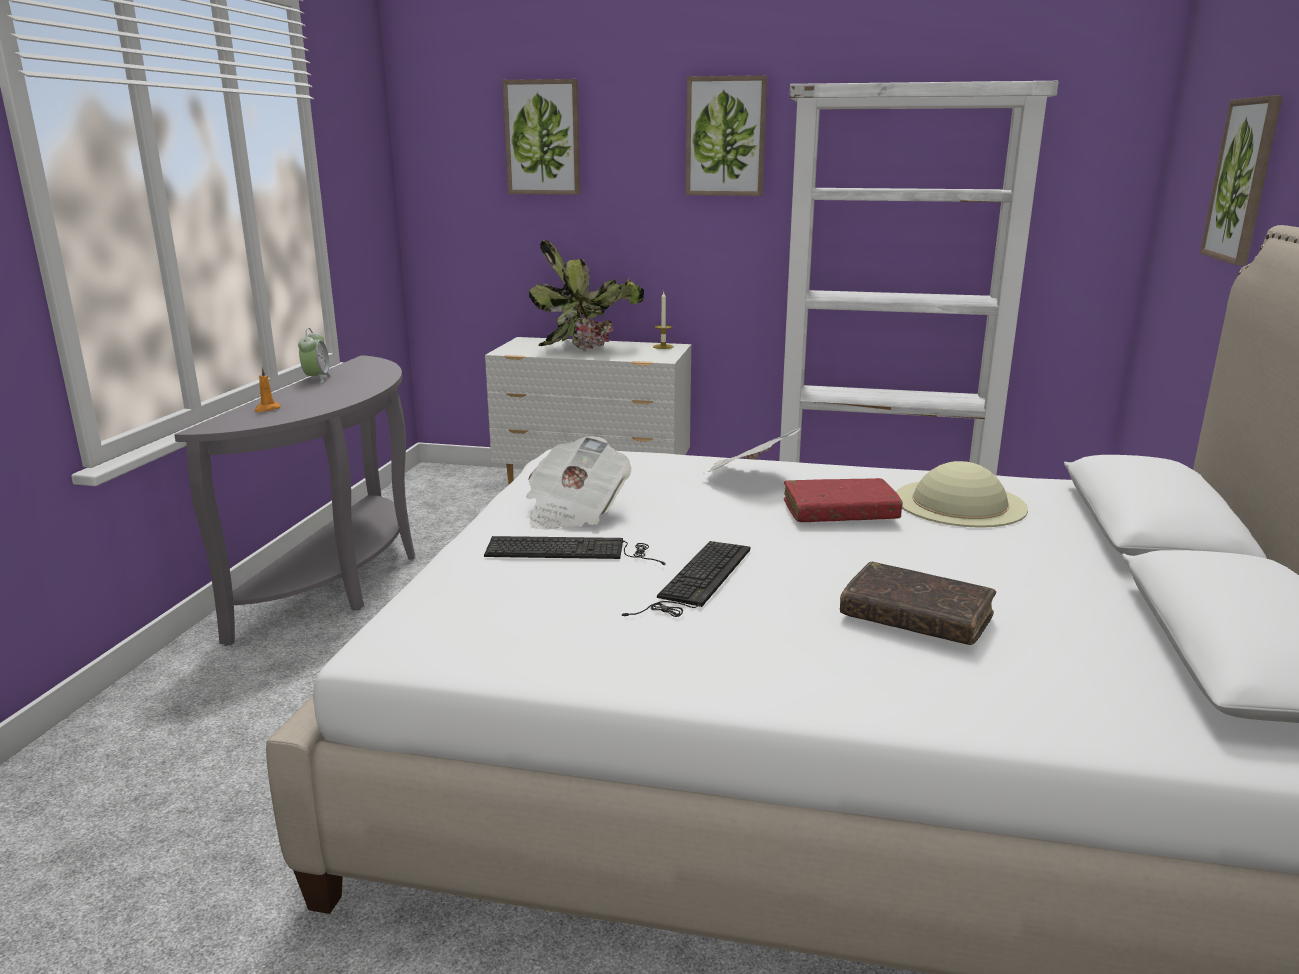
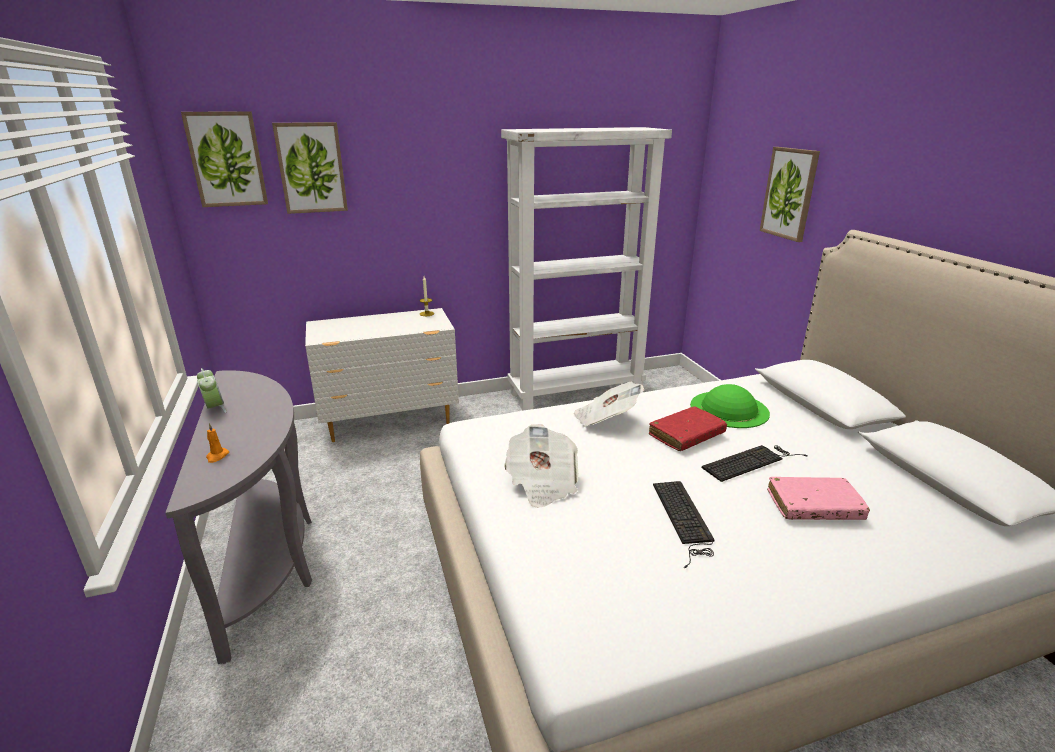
camera: 30 degrees left, 5 degrees up
keyboard [484,536,666,565] -> keyboard moved to [702,445,808,482]
potted plant [529,240,644,351] -> none
picture [686,75,767,196] -> picture moved to [181,111,268,207]
brown book [840,562,996,645] -> pink book [767,477,870,520]
beige hat [896,461,1028,528] -> green hat [690,384,770,428]

